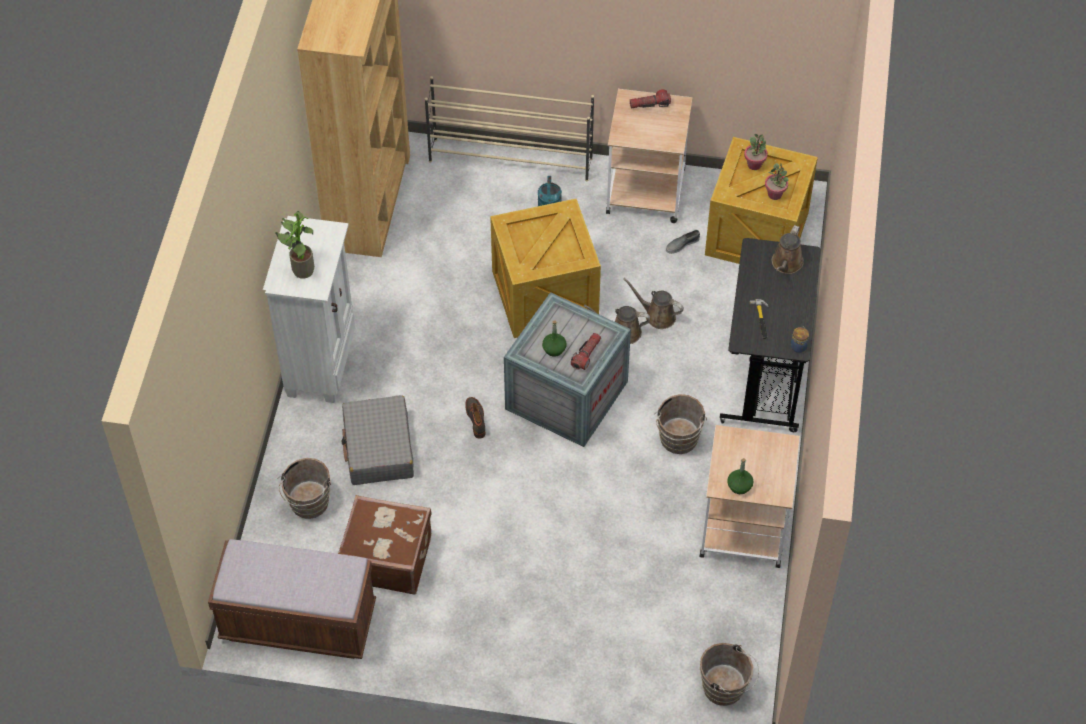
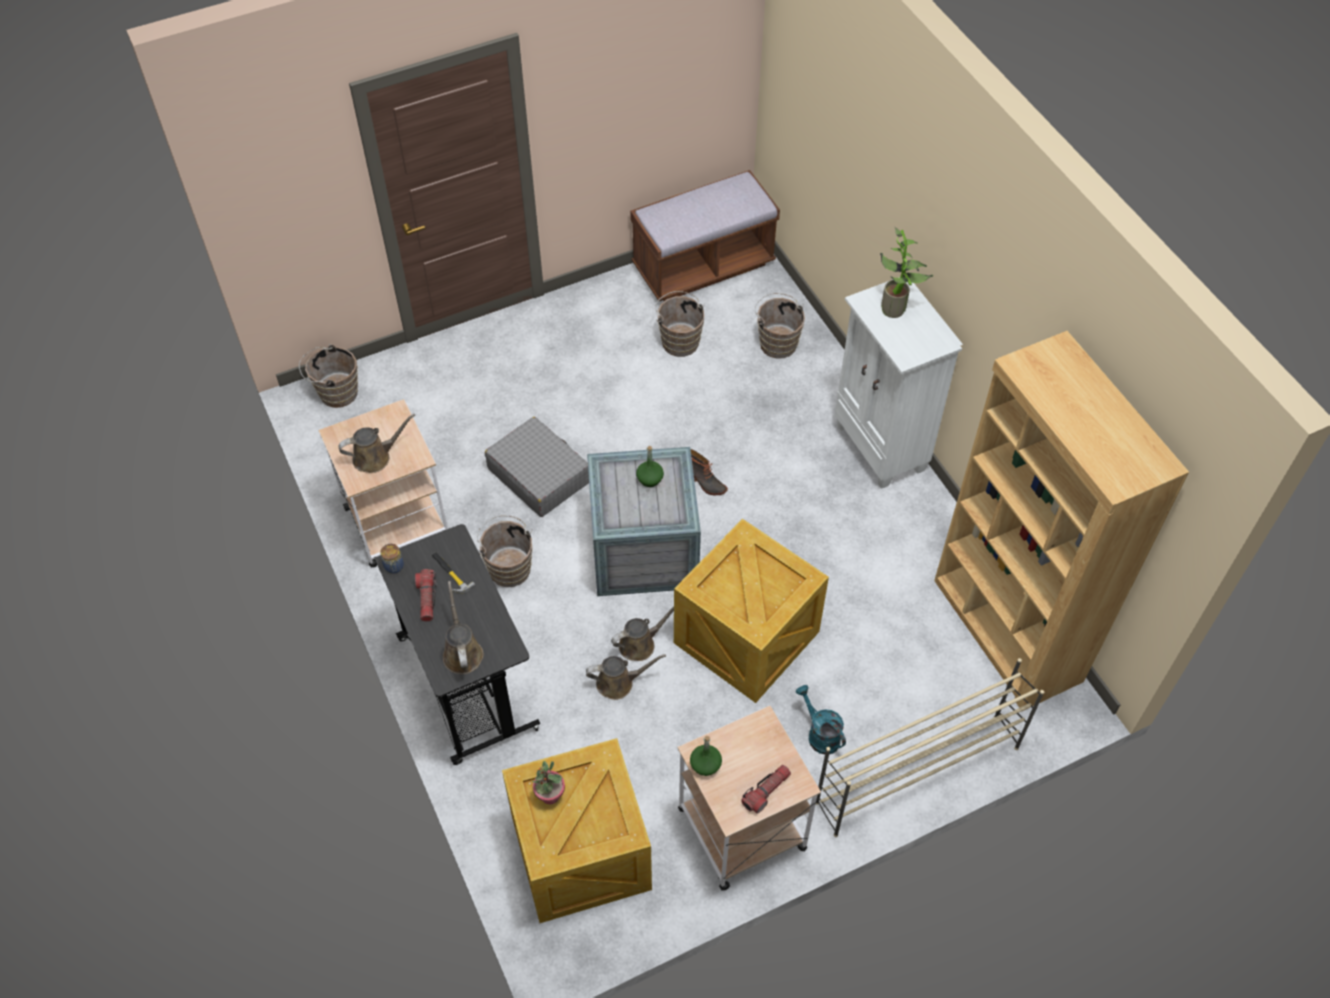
camera: 145 degrees right, 0 degrees up
brown suitcase [338,495,432,594] -> brown bucket [655,291,704,357]
grey suitcase [342,395,414,485] -> grey suitcase moved to [485,417,589,517]
flashlight [571,333,601,370] -> flashlight moved to [415,569,436,622]
grey shoe [666,230,700,254] -> none
green bottle [727,458,753,494] -> green bottle moved to [690,736,722,776]
potted plant [744,134,768,170] -> none
none -> brown watering can [338,414,415,473]

